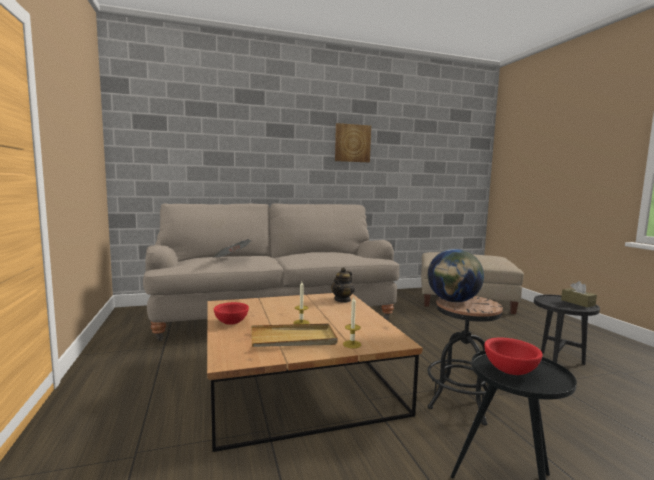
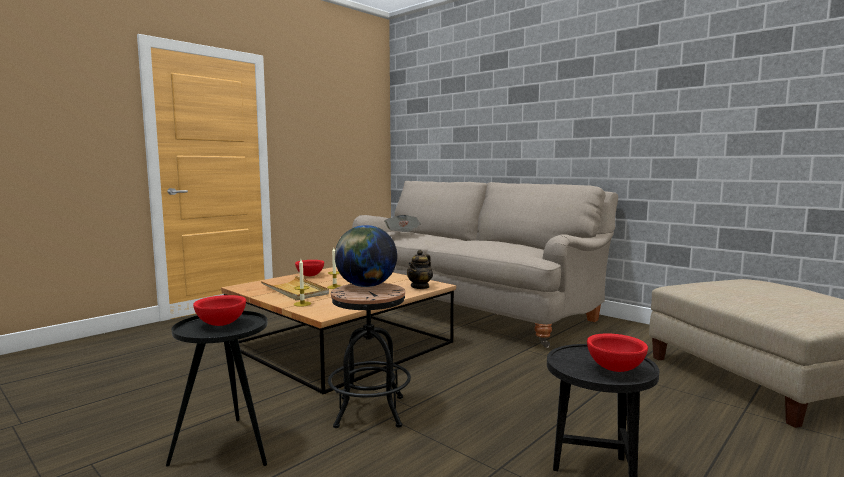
camera: 60 degrees right, 0 degrees up
teapot [331,267,355,303] -> teapot turned 60 degrees counterclockwise [407,250,433,289]
picture [335,123,371,162] -> none
brown tissue box [561,281,597,307] -> red bowl [587,333,648,372]

